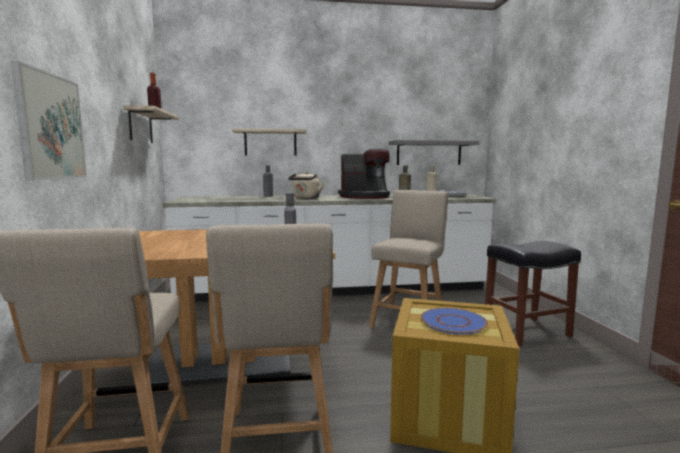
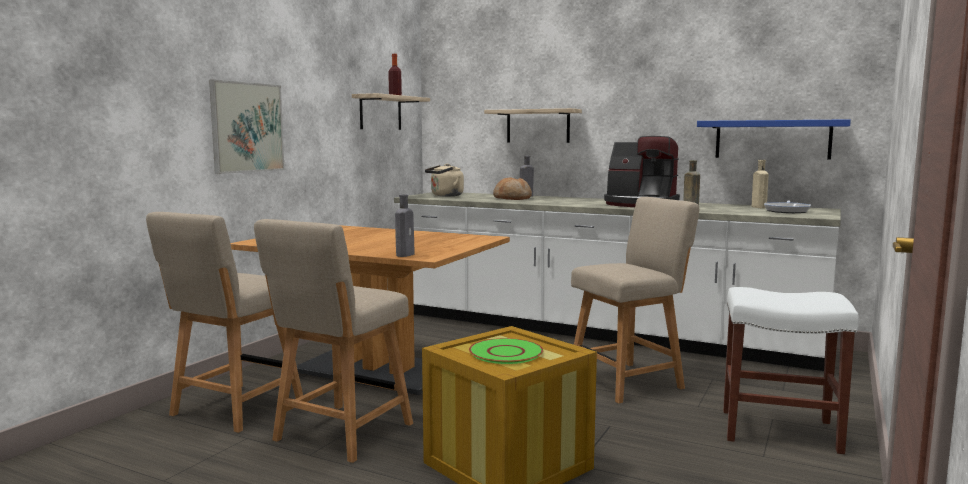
camera: 35 degrees right, 0 degrees up
beige kettle [288,172,324,199] -> beige kettle moved to [425,164,464,196]
grey shelf [389,140,480,165] -> blue shelf [697,119,851,159]
blue plate [421,308,488,335] -> green plate [469,338,543,364]
black stool [485,241,581,347] -> white stool [723,287,859,454]
none -> bread [493,177,532,200]

